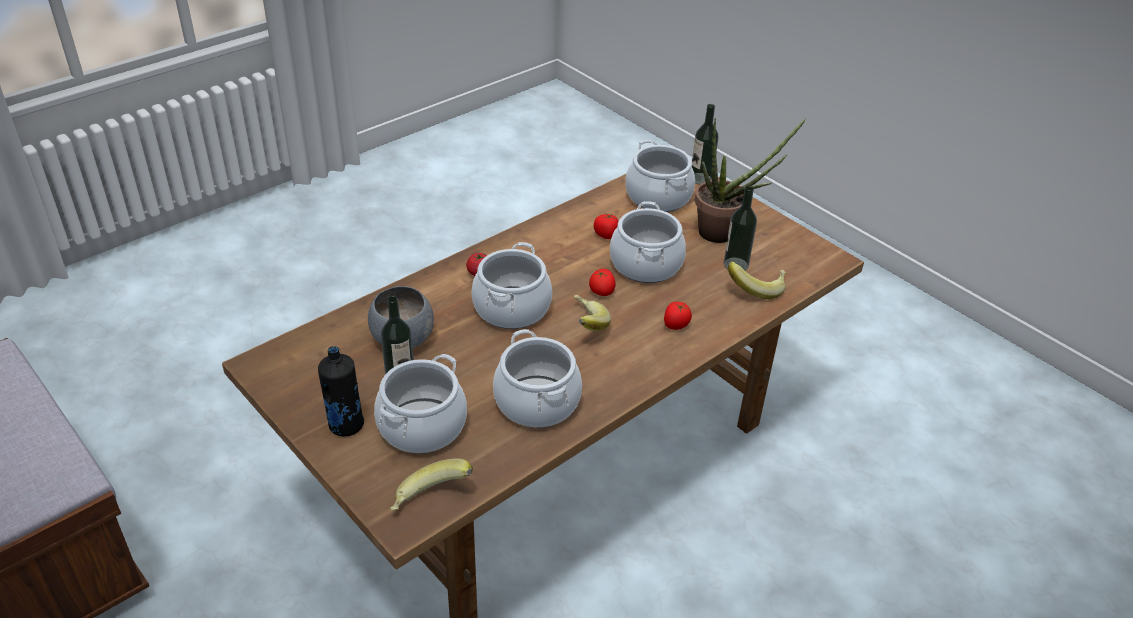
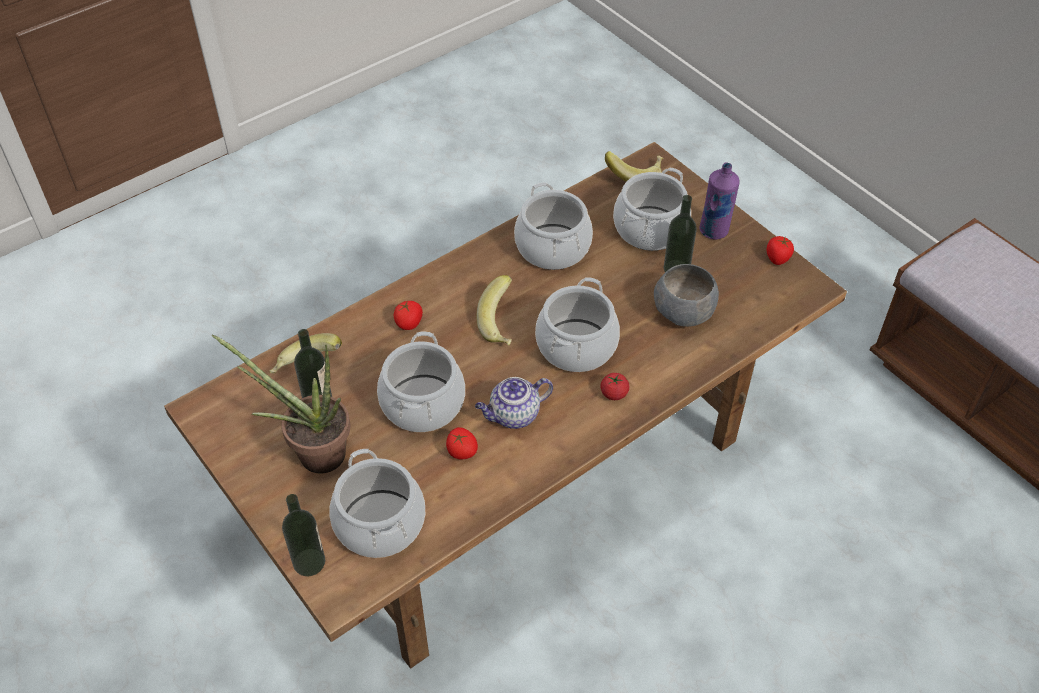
camera: 175 degrees left, 10 degrees up
black bottle [318,346,364,436] -> purple bottle [700,163,740,240]
tomato [589,269,616,296] -> tomato moved to [767,236,794,265]
none -> teapot [475,377,553,429]

